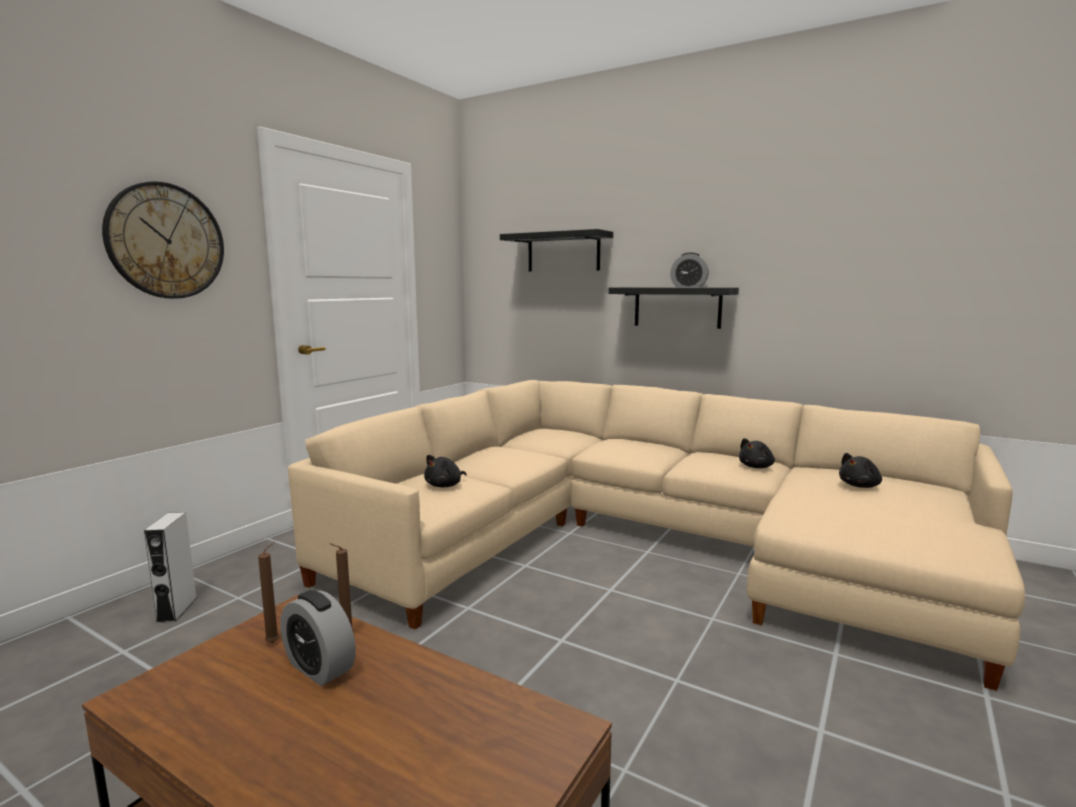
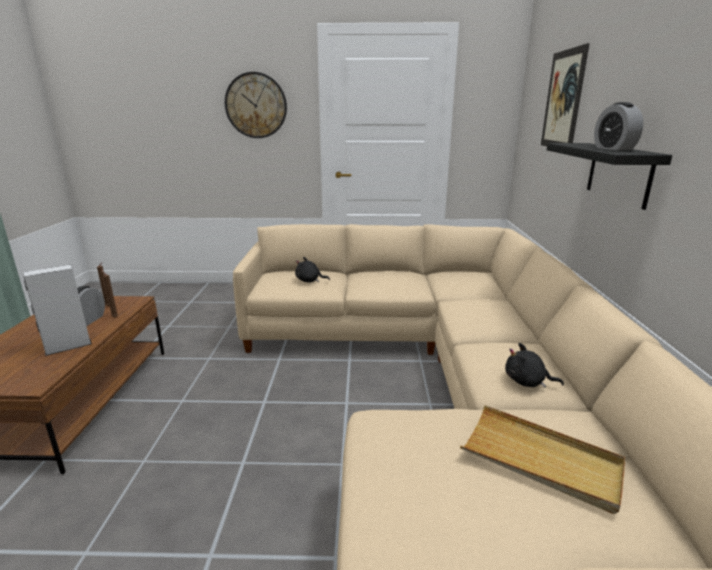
camera: 60 degrees right, 10 degrees up
grey speaker [144,512,197,623] -> grey speaker moved to [23,264,92,356]
black shelf [500,229,613,271] -> picture [541,43,590,146]
black plush toy [839,453,882,488] -> beige tray [460,405,625,514]

